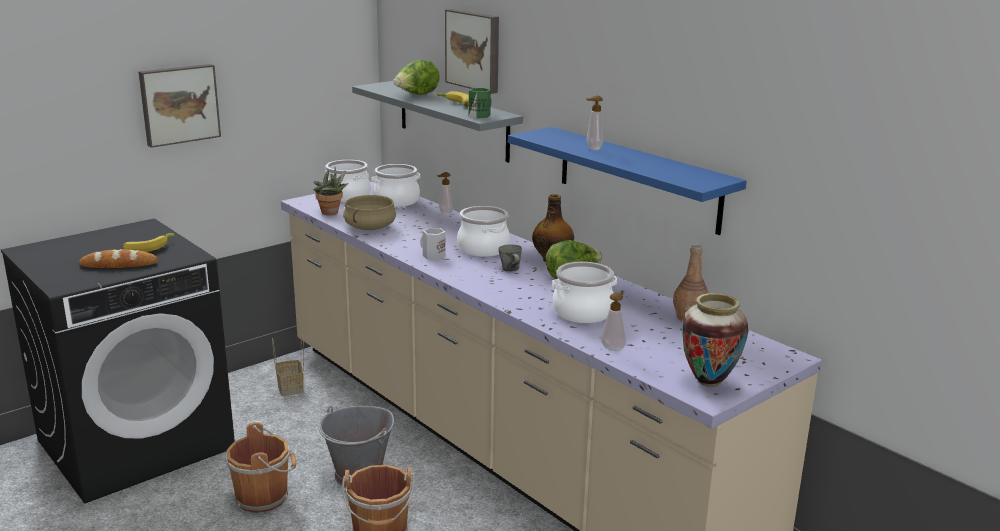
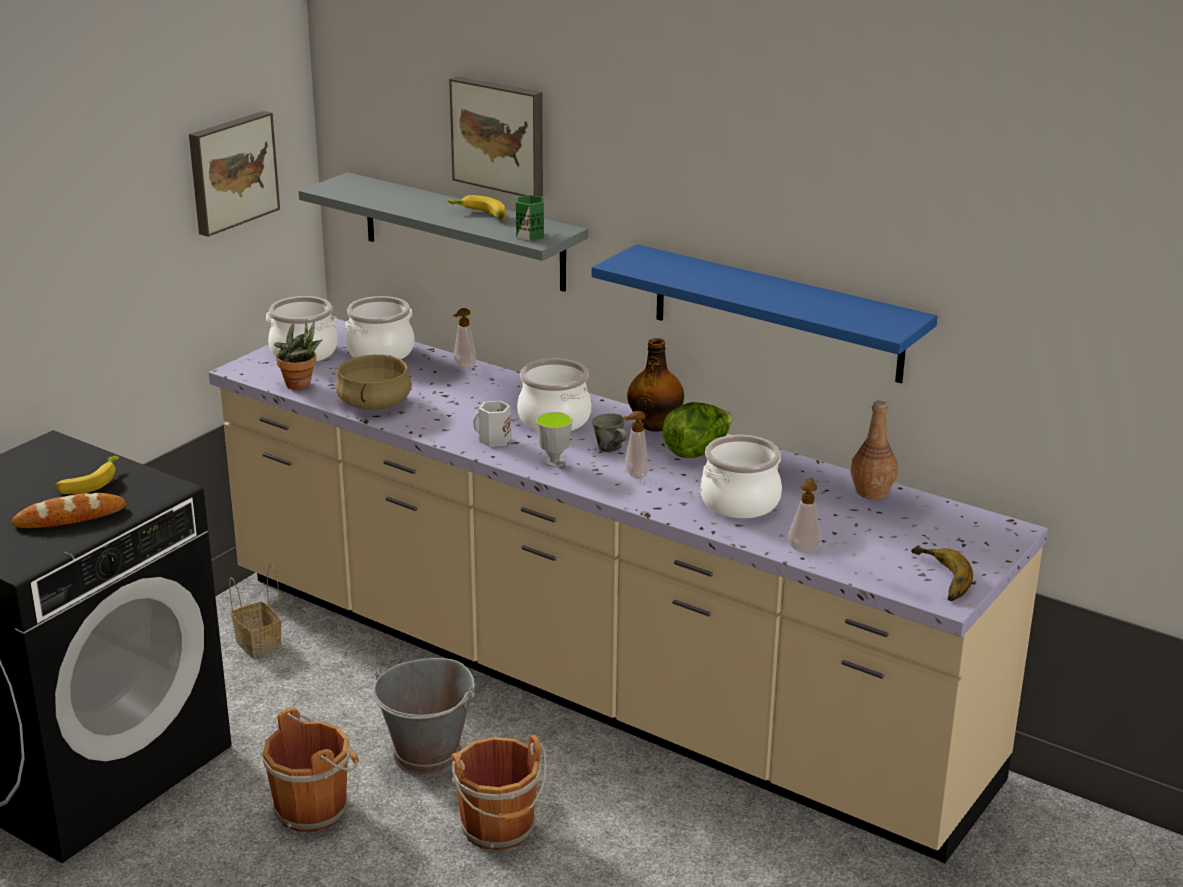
camera: 15 degrees left, 5 degrees up
picture [139,64,221,148] -> picture moved to [189,111,280,237]
lettuce [393,60,440,95] -> none
soap dispenser [586,95,603,151] -> soap dispenser moved to [624,411,648,479]
vase [682,293,749,387] -> banana [911,545,973,601]
none -> cup [536,412,572,467]

